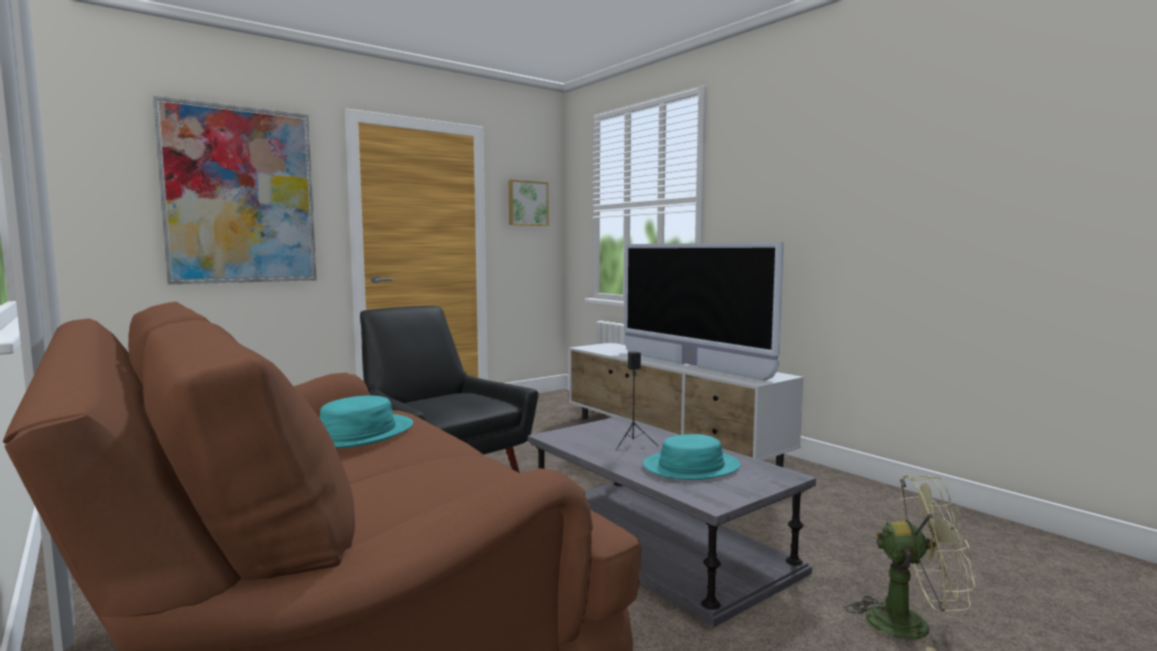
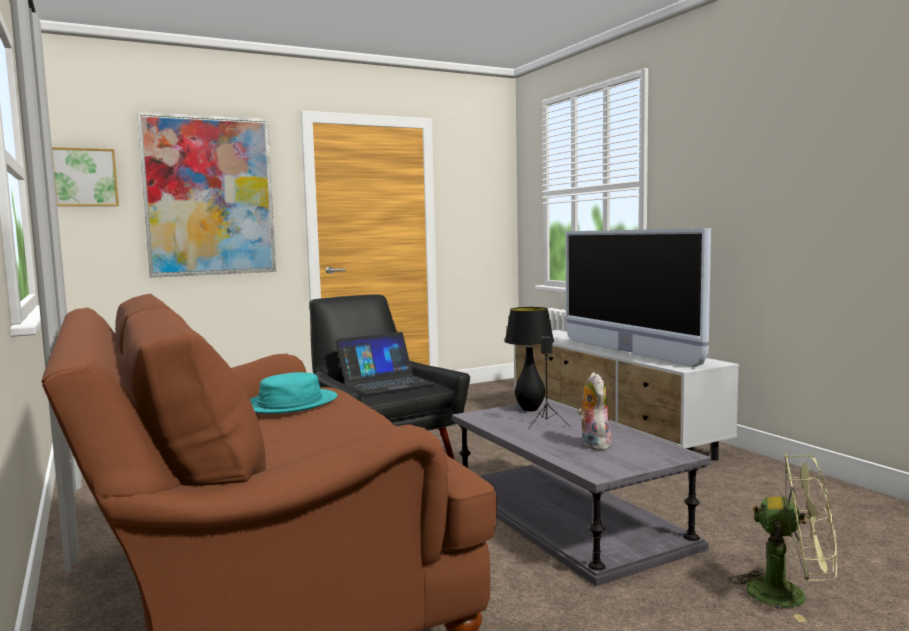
camera: 10 degrees right, 0 degrees up
picture [509,179,549,226] -> picture moved to [52,147,119,206]
turquoise hat [643,434,740,480] -> plush toy [578,372,611,450]
none -> laptop [336,332,436,395]
none -> black table lamp [505,307,554,411]

